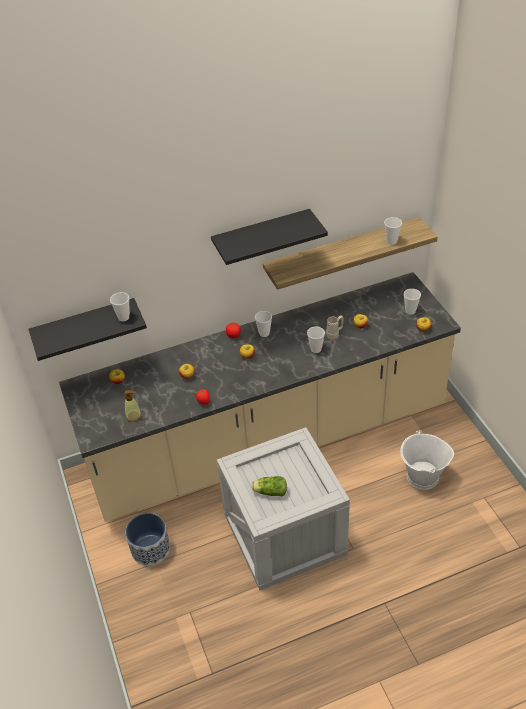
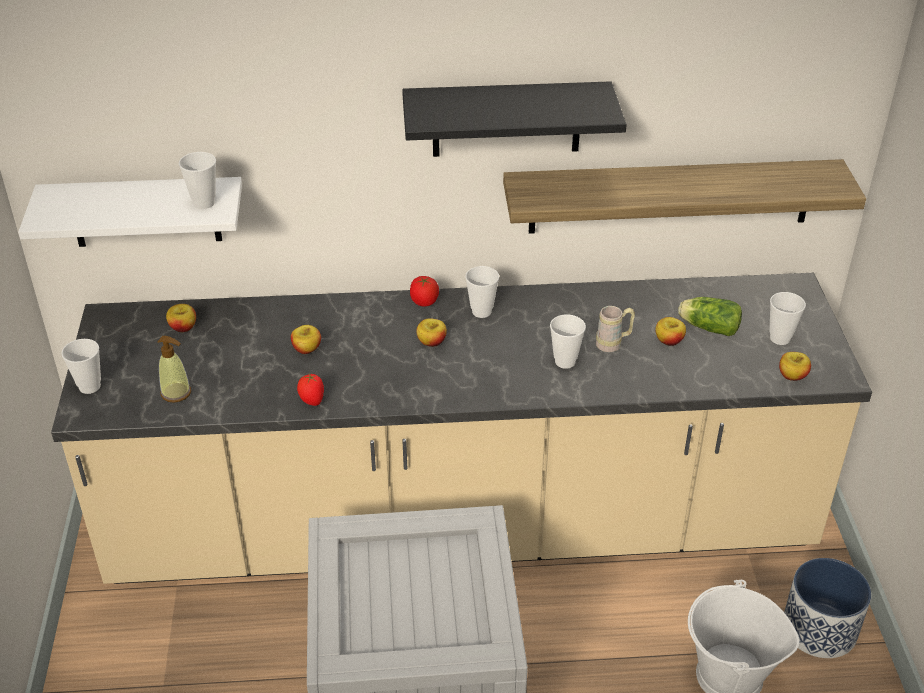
camera: 15 degrees right, 5 degrees down
black shelf [29,298,147,361] -> white shelf [18,177,242,247]
planter [126,513,170,566] -> planter moved to [784,558,871,658]
lettuce [252,476,287,496] -> lettuce moved to [678,297,742,336]
cup [384,217,402,245] -> cup moved to [61,339,101,394]

